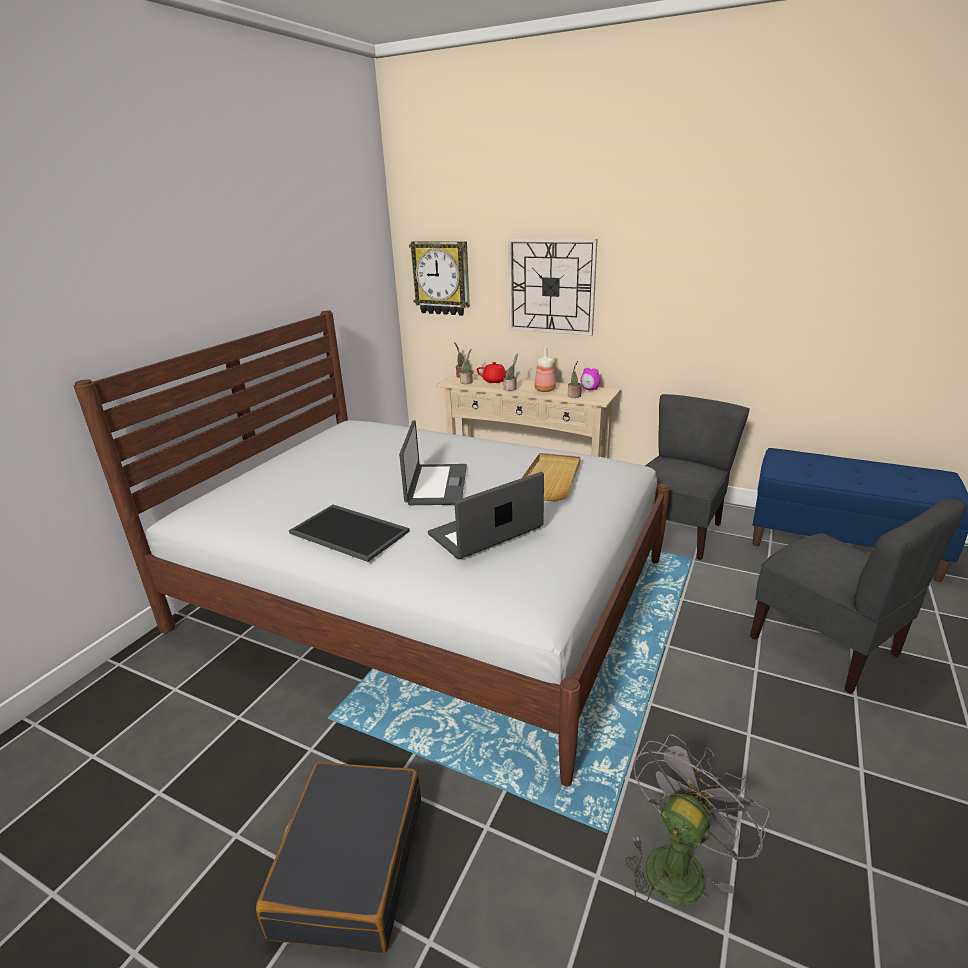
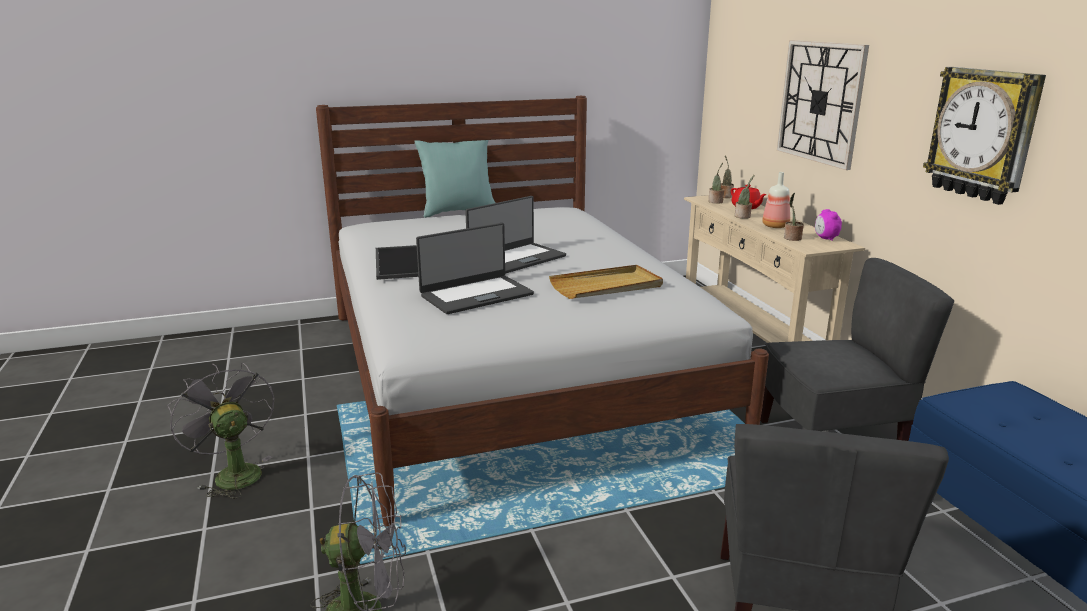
camera: 45 degrees right, 5 degrees down
black suitcase [256,762,421,953] -> grey fan [167,363,274,499]
wall clock [409,241,470,316] -> wall clock moved to [923,67,1046,205]
laptop [428,472,544,559] -> laptop turned 135 degrees clockwise [416,223,534,314]
none -> turquoise pillow [414,140,495,218]

